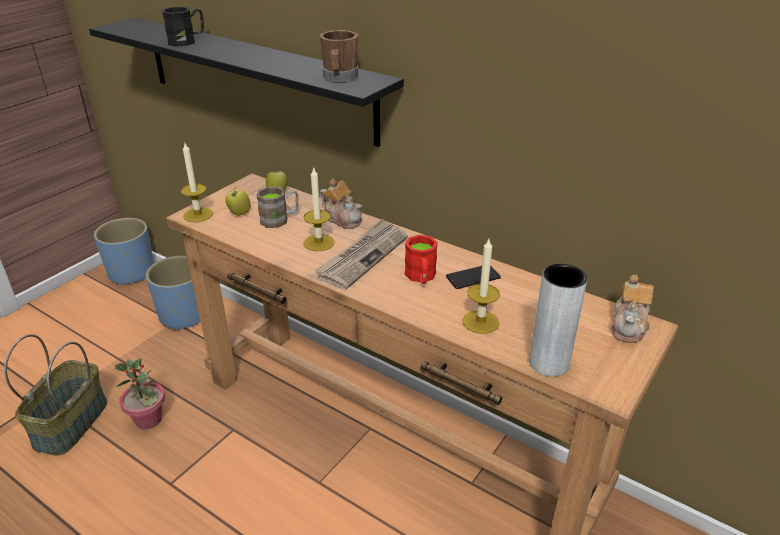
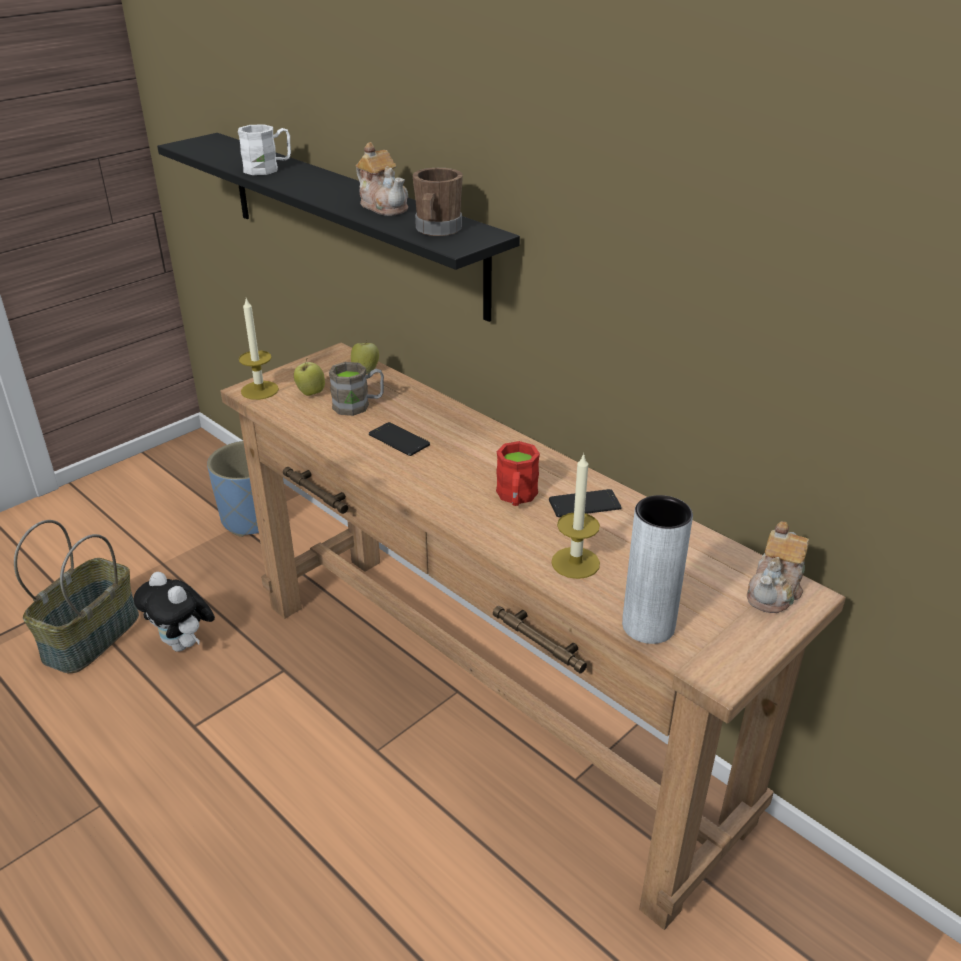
camera: 10 degrees right, 0 degrees up
blue planter [94,218,154,286] -> none
potted plant [115,358,165,430] -> plush toy [134,572,215,652]
black mug [162,6,204,47] -> white mug [238,124,291,175]
candle [303,166,334,251] -> phone [368,422,430,456]
newspaper [315,219,408,290] -> none
teapot [320,179,362,229] -> teapot moved to [356,142,409,216]

